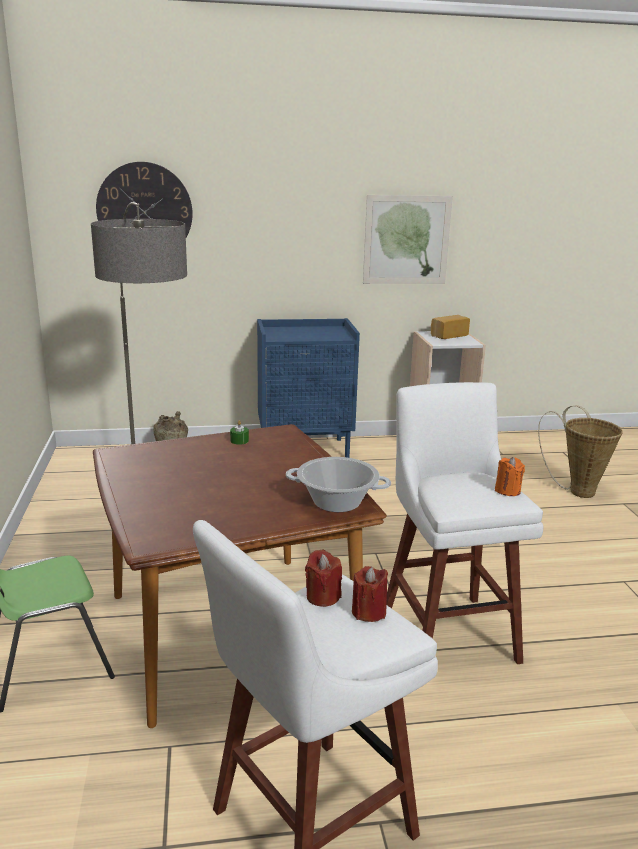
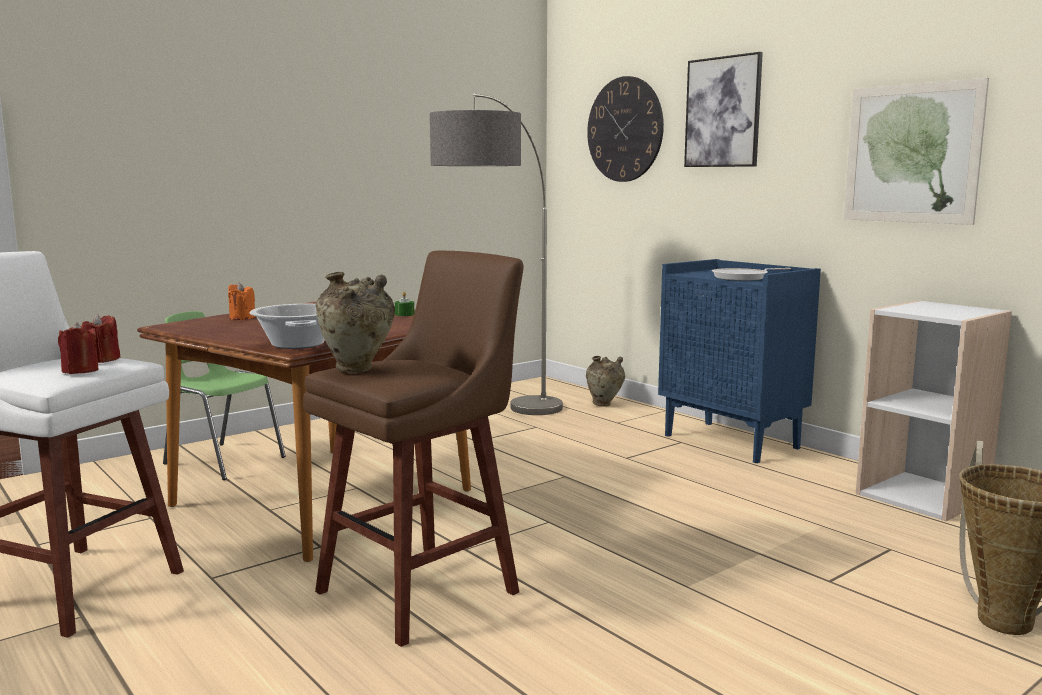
camera: 60 degrees right, 10 degrees down
white stool [387,382,543,664] -> brown stool [303,251,523,647]
bread [431,315,470,339] -> none
orange candle [495,457,525,496] -> orange candle moved to [228,282,255,320]
none -> beige vase [315,272,395,373]
none -> picture [684,52,763,167]
none -> frying pan [712,268,791,281]

